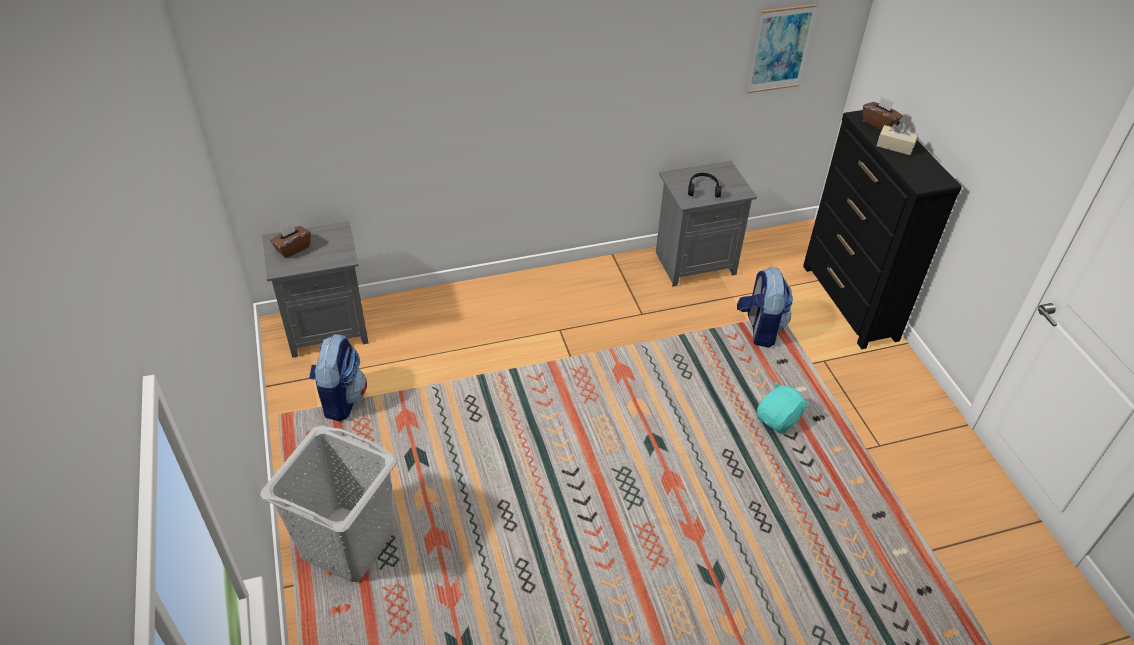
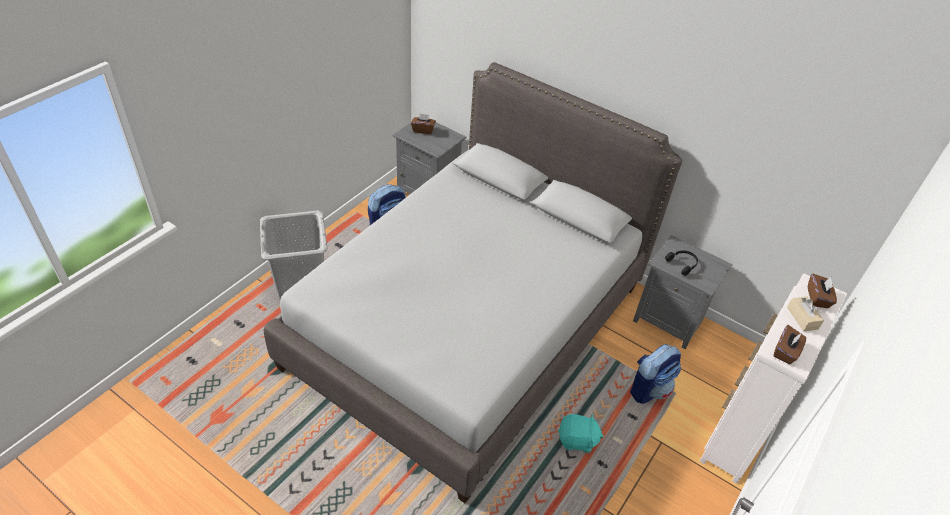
camera: 50 degrees right, 0 degrees up
picture [747,4,817,93] -> none
black dresser [803,110,962,349] -> white dresser [700,273,847,484]
none -> grey bed [264,62,682,503]
none -> brown tissue box [773,325,806,364]

